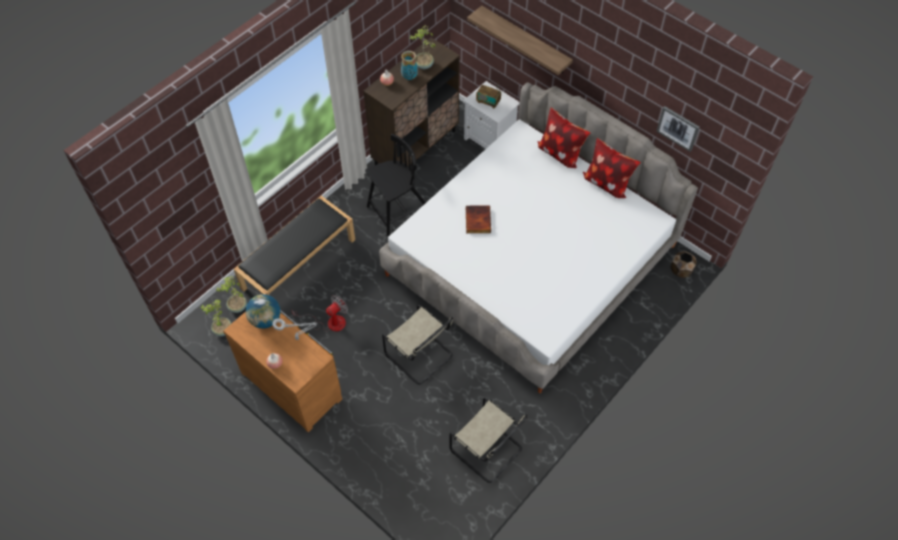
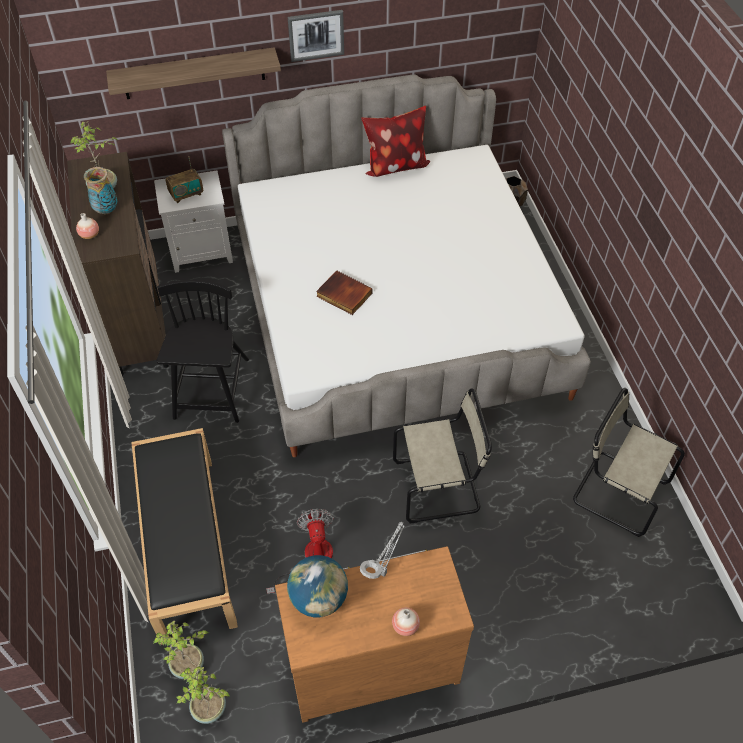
camera: 55 degrees left, 5 degrees down
beige chair [449,398,528,483] -> beige chair turned 135 degrees counterclockwise [573,388,685,537]
pillow [537,107,590,168] -> none
picture [656,106,700,152] -> picture moved to [288,10,344,62]

